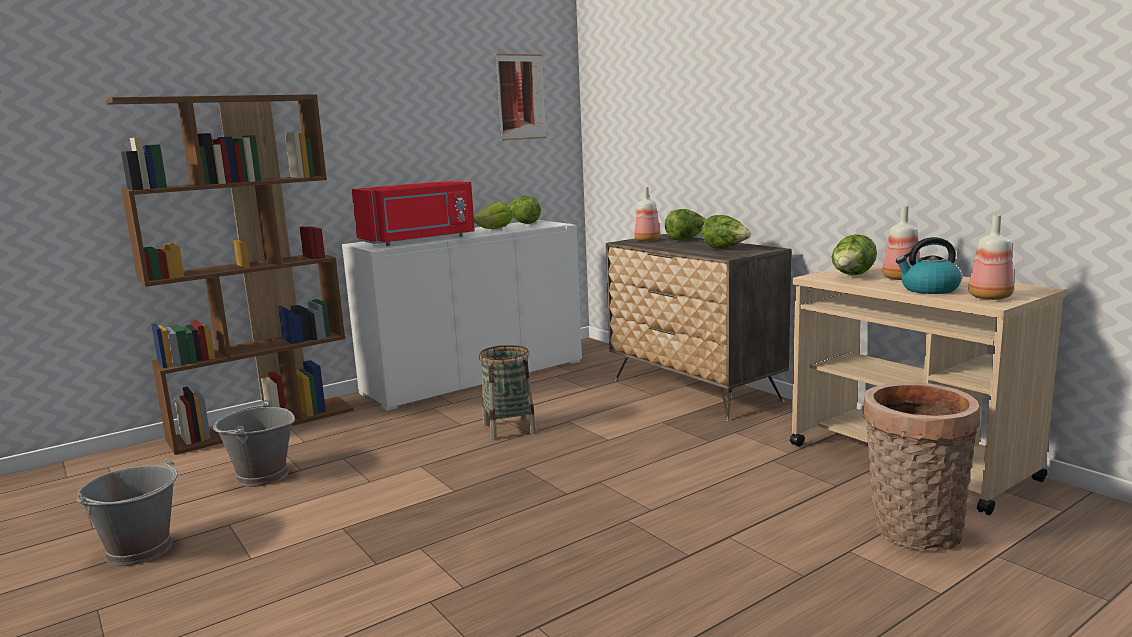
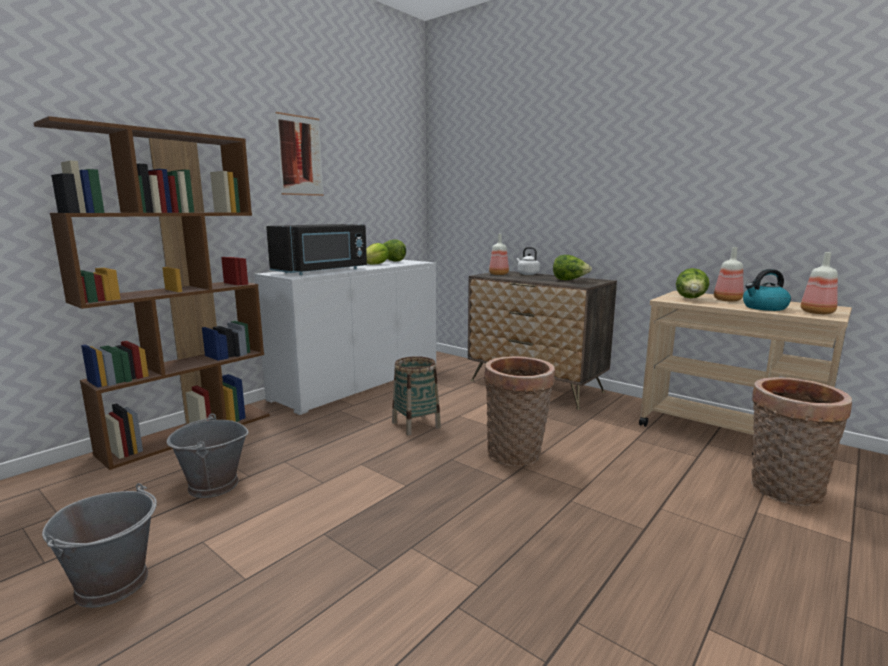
camera: 15 degrees left, 0 degrees up
red microwave [352,181,475,246] -> black microwave [266,224,367,275]
picture [495,54,546,141] -> picture moved to [275,112,324,196]
lettuce [665,209,707,240] -> white kettle [517,247,540,275]
none -> basket [484,356,555,466]

